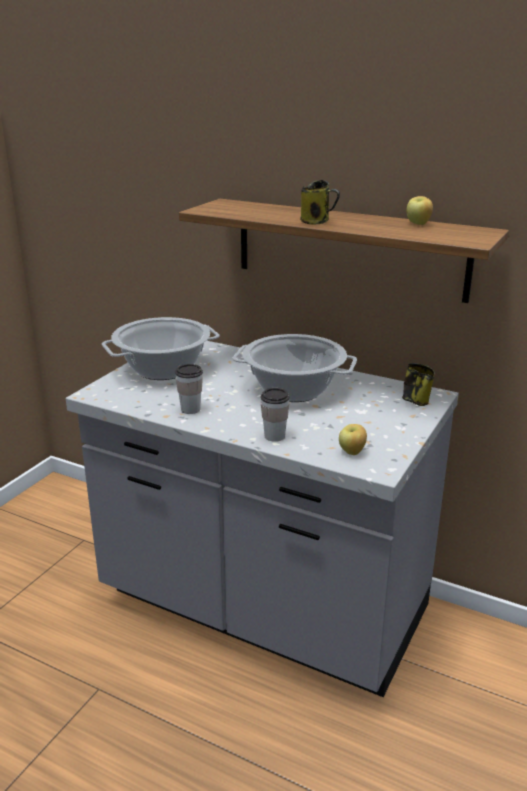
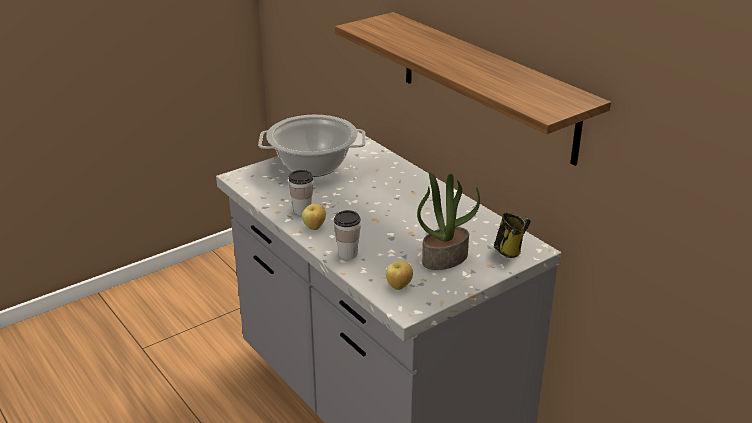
camera: 25 degrees right, 5 degrees up
cooking pot [232,334,357,402] -> none
mug [300,180,340,225] -> none
apple [406,196,433,225] -> apple moved to [302,204,326,230]
none -> potted plant [417,172,480,270]

